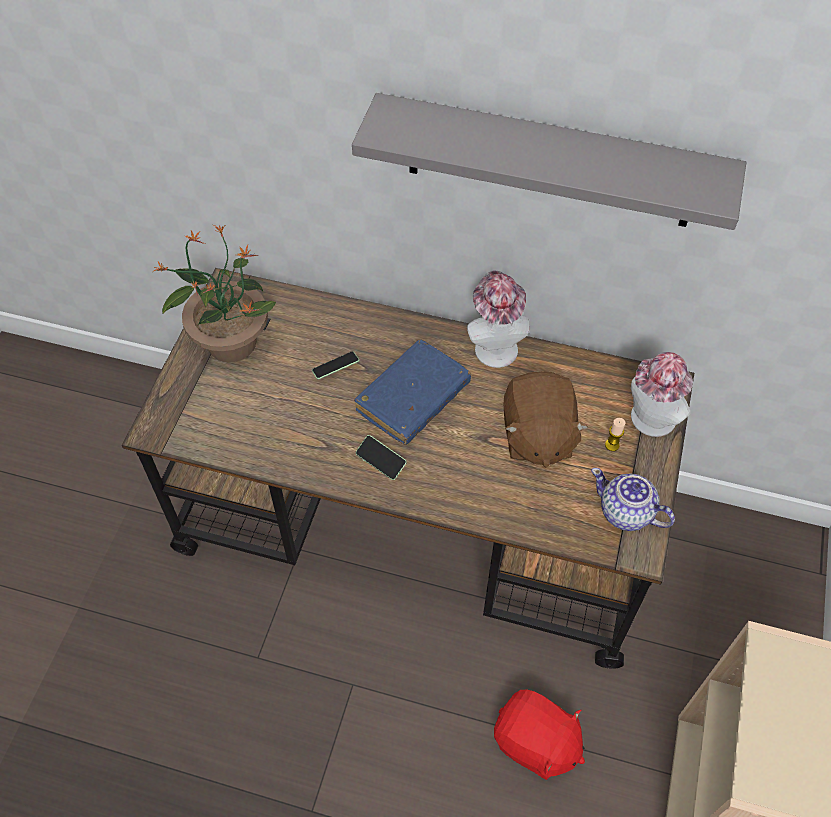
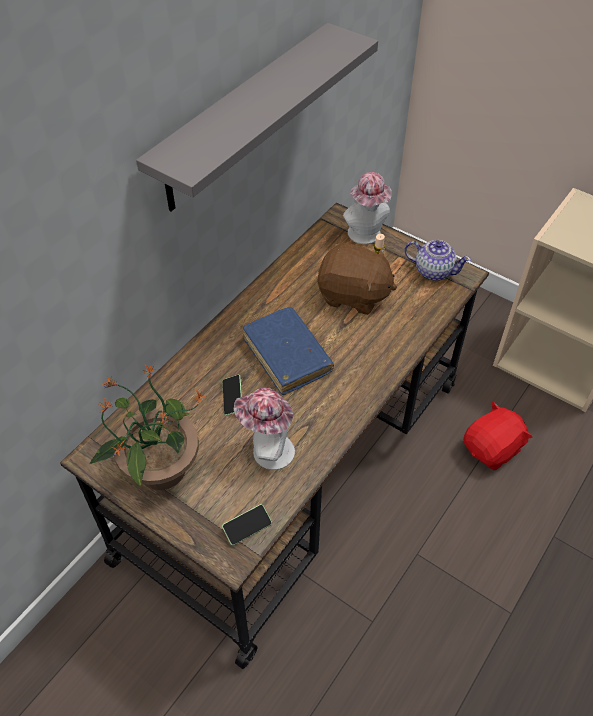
camera: 70 degrees left, 5 degrees down
phone [356,435,407,480] -> phone moved to [222,504,272,545]
hat [467,270,530,368] -> hat moved to [234,388,295,470]
teapot [591,468,675,531] -> teapot turned 120 degrees counterclockwise [404,240,471,281]

